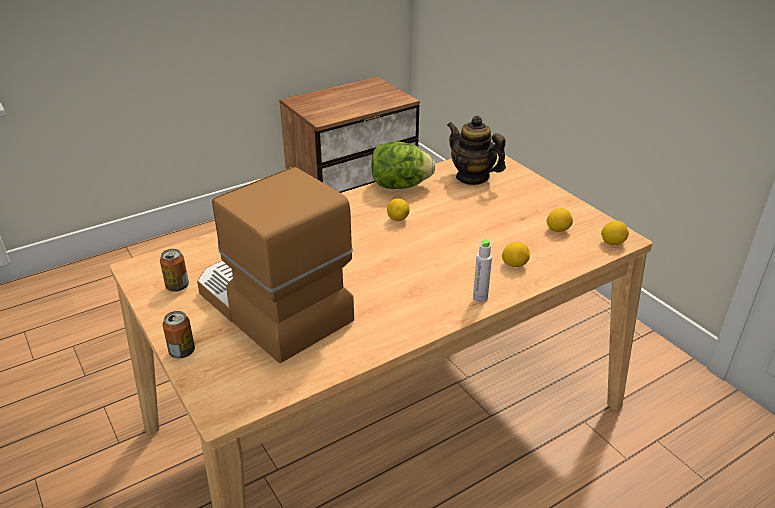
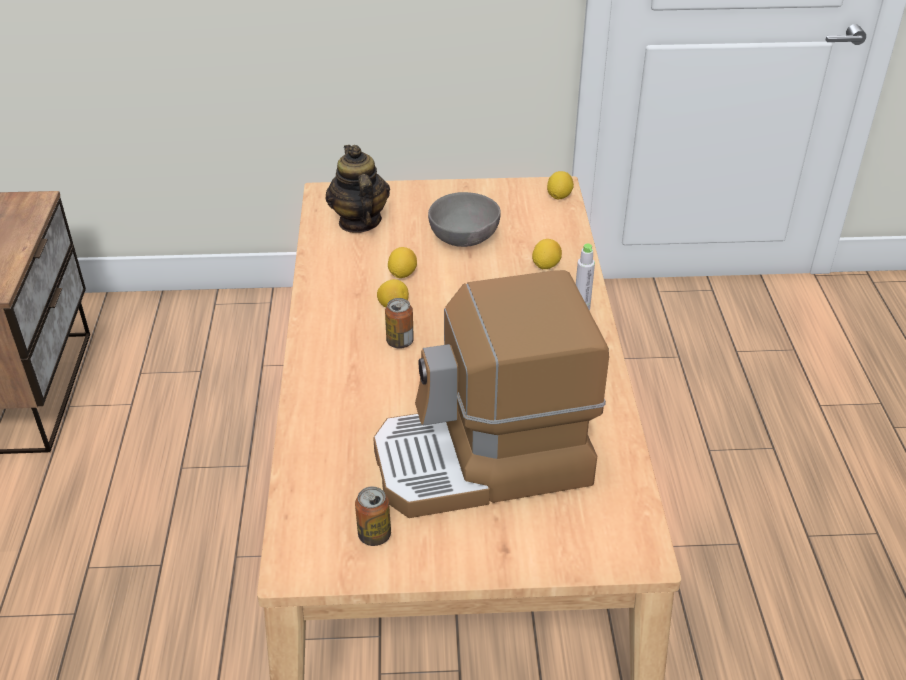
camera: 60 degrees left, 5 degrees up
can [163,311,195,358] -> can moved to [385,298,414,349]
lettuce [371,141,435,189] -> none
teapot [447,115,506,185] -> teapot turned 90 degrees clockwise [326,145,390,233]
lemon [546,208,573,232] -> lemon moved to [388,247,417,278]
none -> grey bowl [428,192,501,247]

